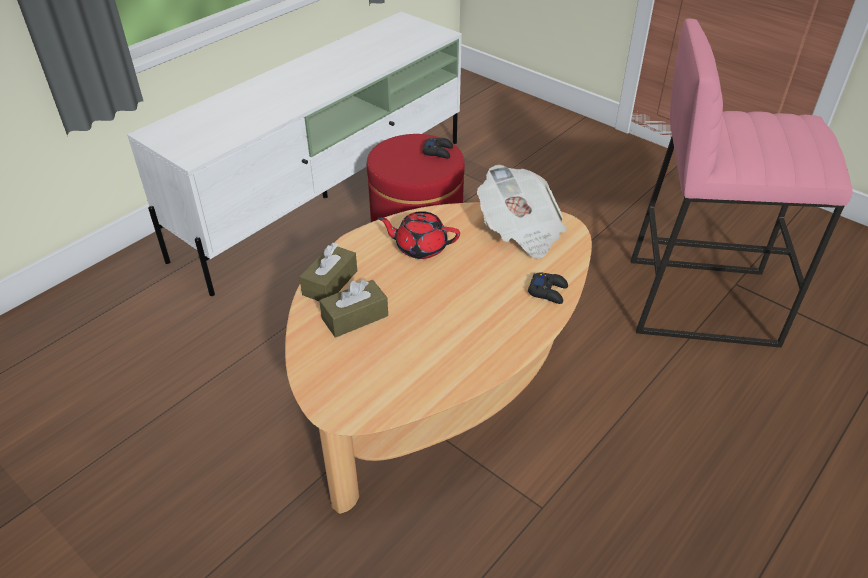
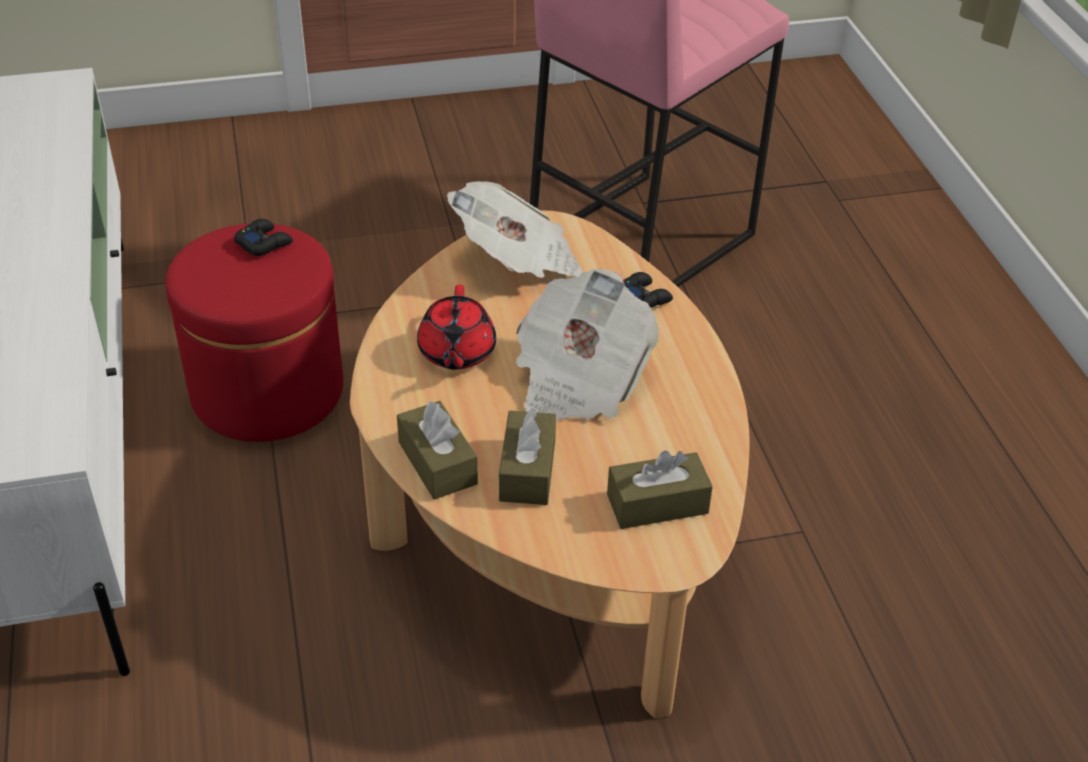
camera: 55 degrees left, 0 degrees up
red teapot [378,211,460,259] -> red teapot turned 45 degrees counterclockwise [417,285,496,370]
none -> newspaper [516,269,659,421]
none -> brown tissue box [607,451,713,529]

